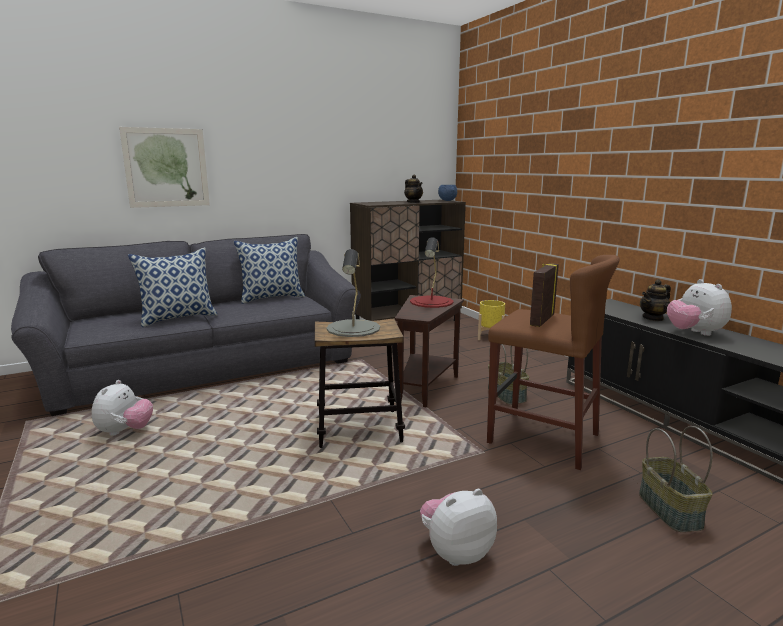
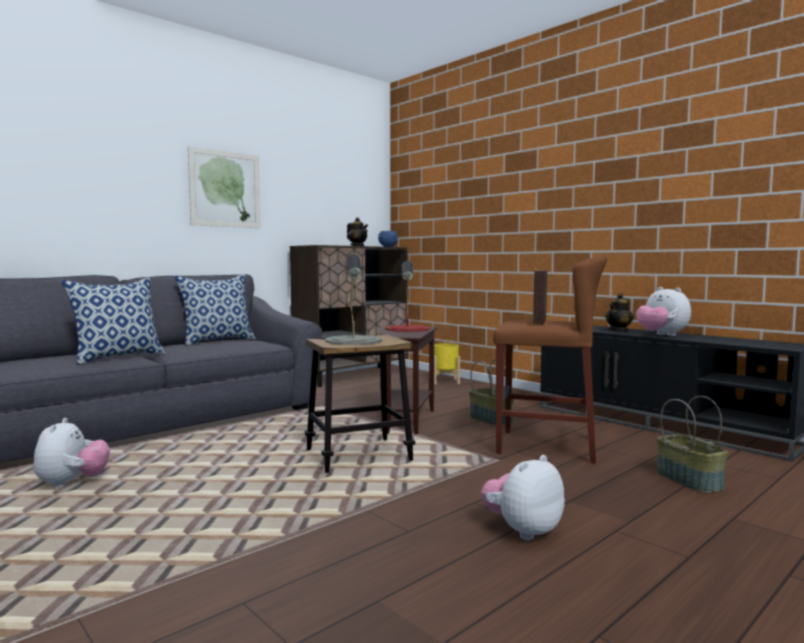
camera: 15 degrees left, 10 degrees down
picture [119,127,210,208] -> picture moved to [188,146,261,228]

